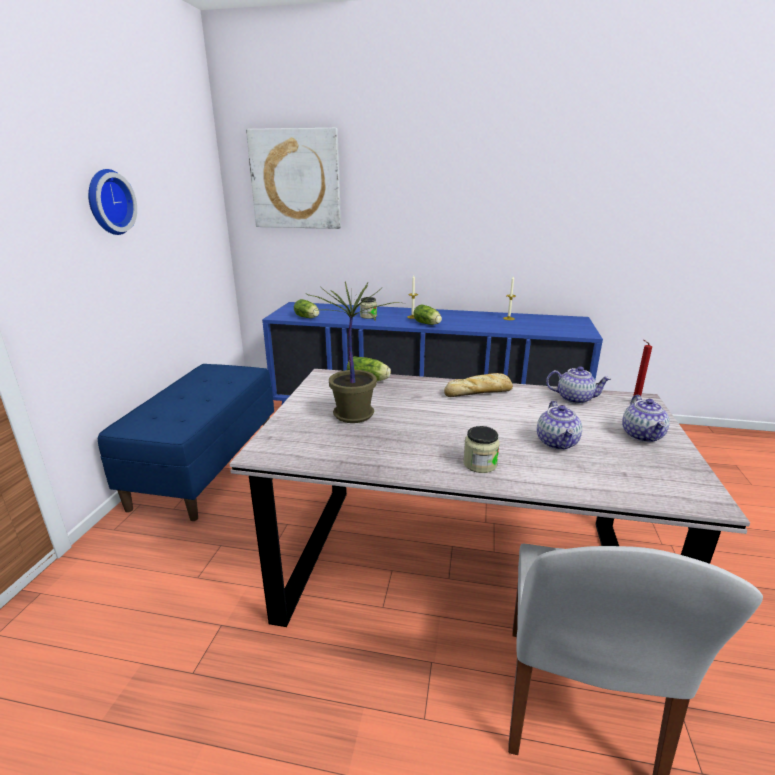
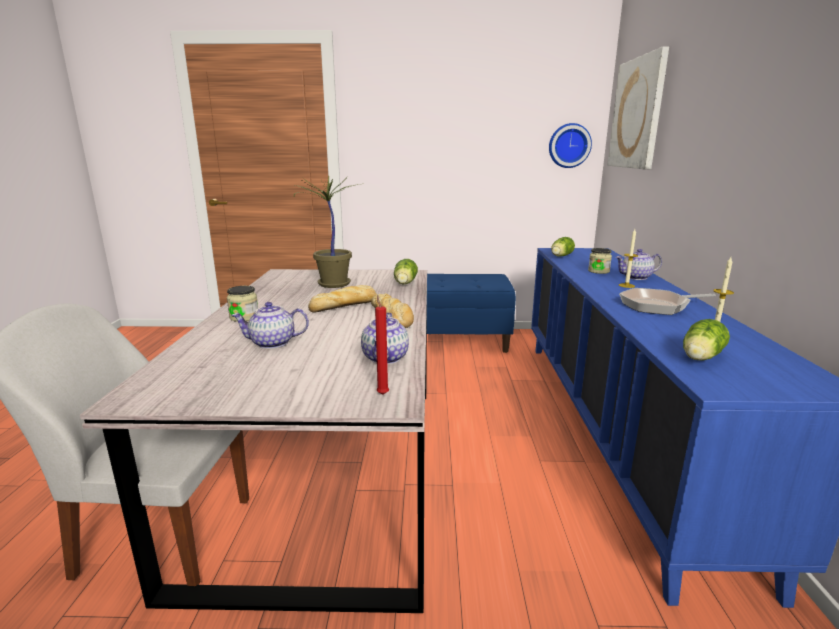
camera: 80 degrees right, 5 degrees down
wall clock [88,169,137,235] -> wall clock moved to [549,123,592,168]
lettuce [413,304,442,325] -> lettuce moved to [683,319,730,361]
teapot [622,395,670,442] -> teapot moved to [615,249,662,280]
none -> bread [308,285,377,313]
none -> frying pan [619,288,716,315]

